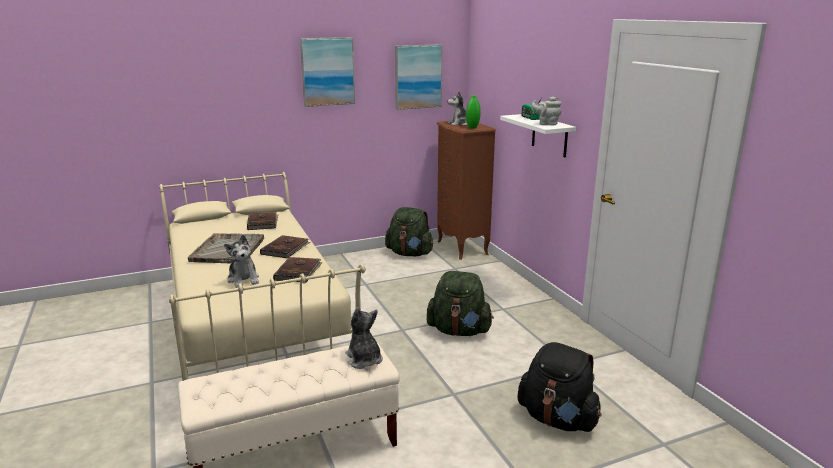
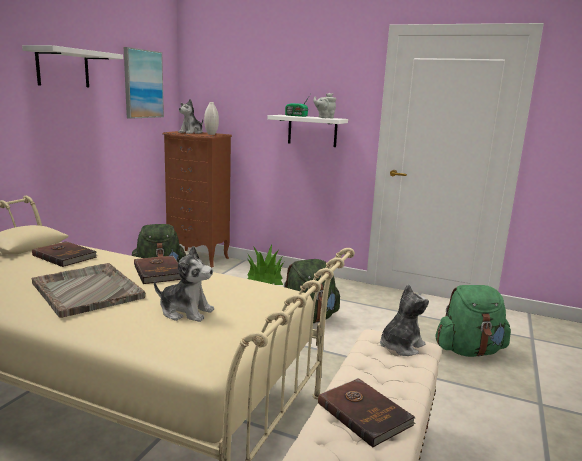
camera: 45 degrees left, 5 degrees down
brown book [273,257,323,282] -> brown book moved to [318,378,415,448]
picture [300,37,355,107] -> white shelf [22,45,123,87]
plush toy [345,307,383,369] -> plush toy turned 120 degrees clockwise [380,284,429,356]
green vase [466,95,481,129] -> white vase [204,102,219,135]
black backpack [518,342,602,432] -> green backpack [436,285,511,357]
none -> potted plant [247,245,284,285]

